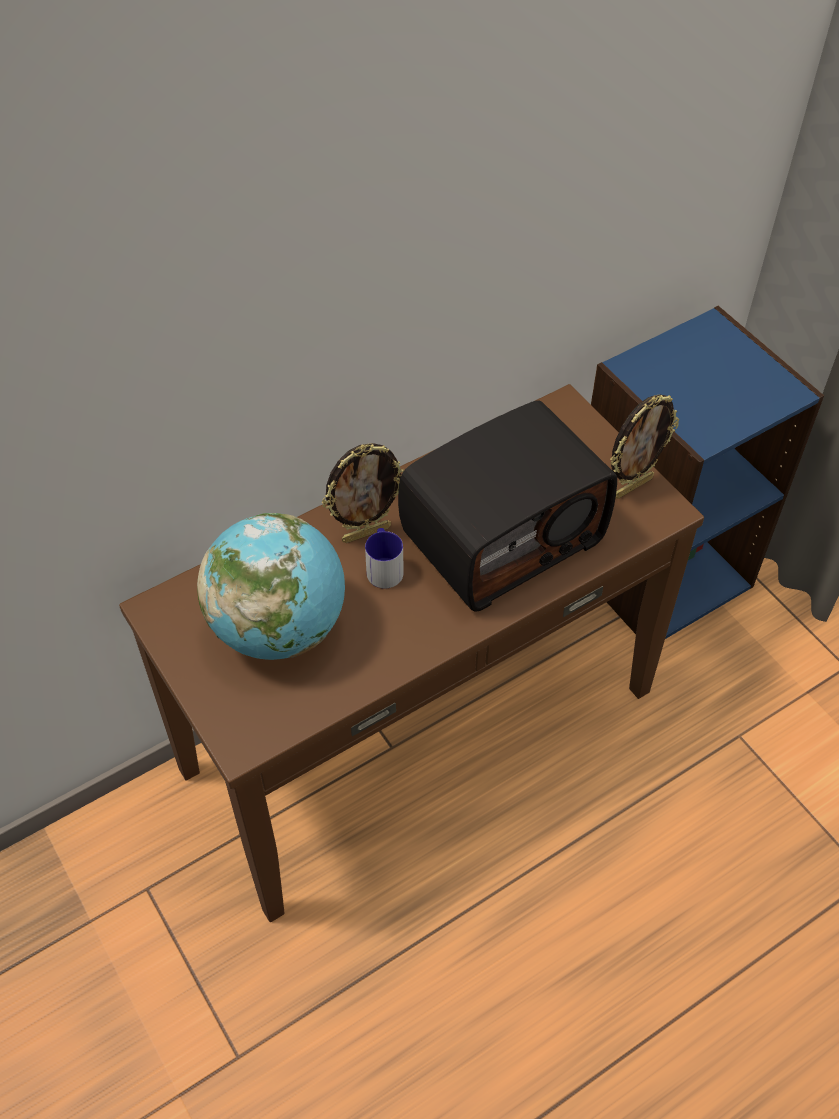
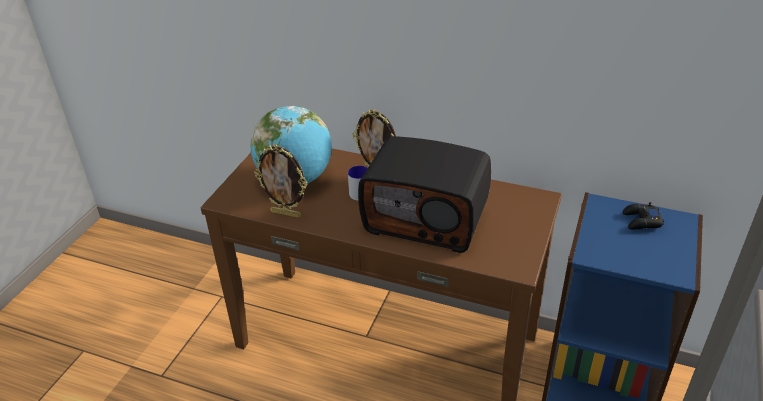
camera: 55 degrees right, 15 degrees down
picture frame [610,394,679,499] -> picture frame moved to [254,145,307,218]
none -> black game controller [623,202,664,230]

